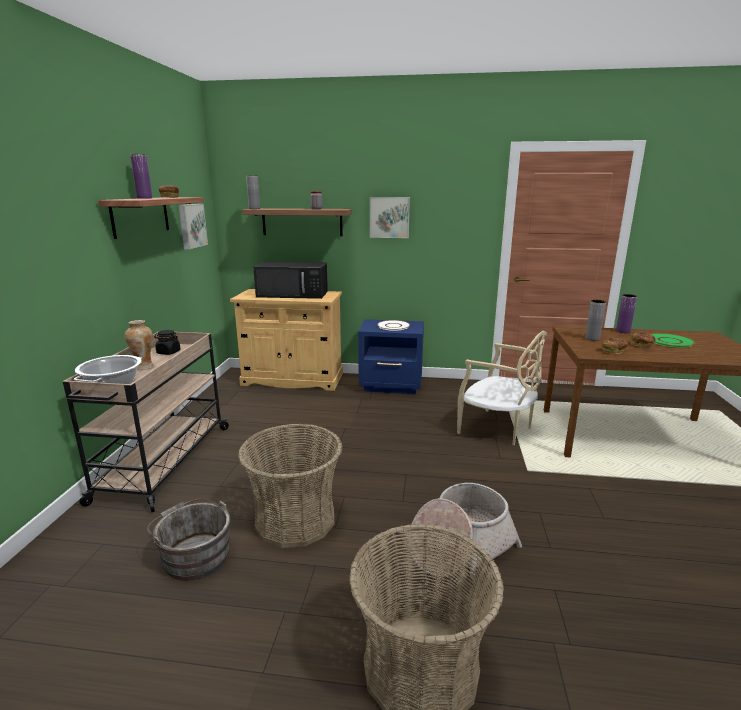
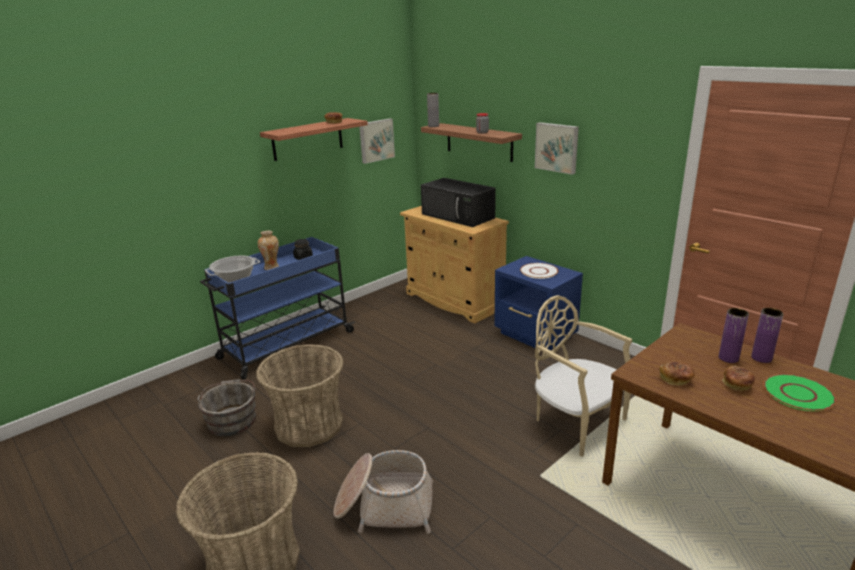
camera: 40 degrees right, 5 degrees up
beige cart [63,331,229,512] -> blue cart [200,237,355,379]
purple vase [130,154,152,199] -> purple vase moved to [719,308,749,363]
beige chair [457,331,547,445] -> beige chair turned 150 degrees clockwise [535,295,632,457]
grey vase [585,300,606,341] -> none

